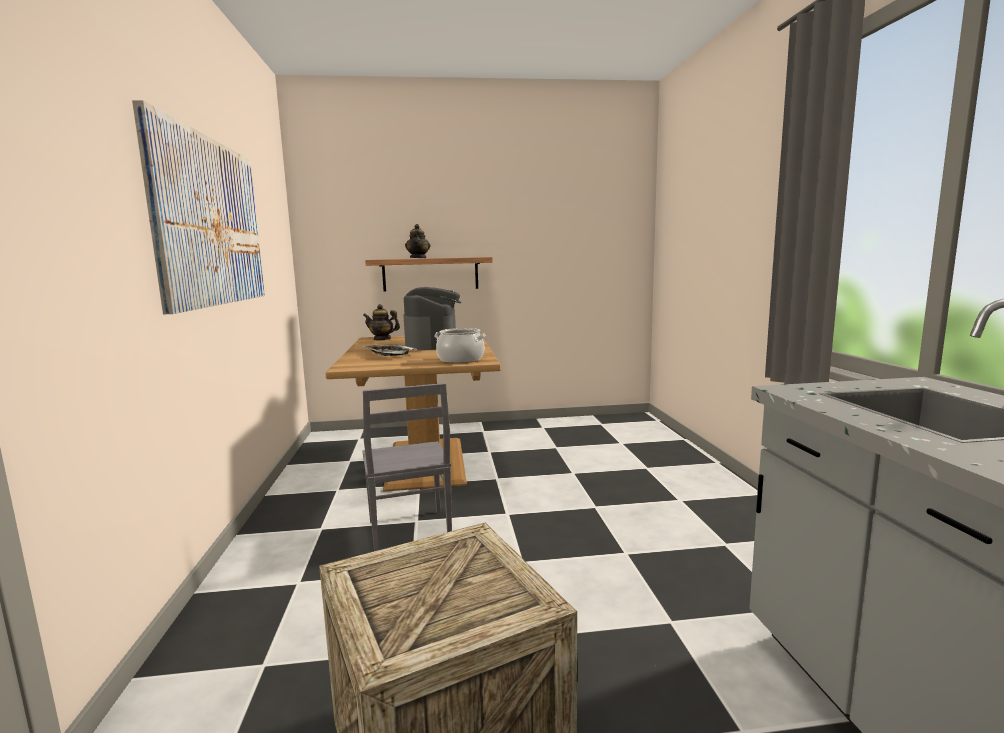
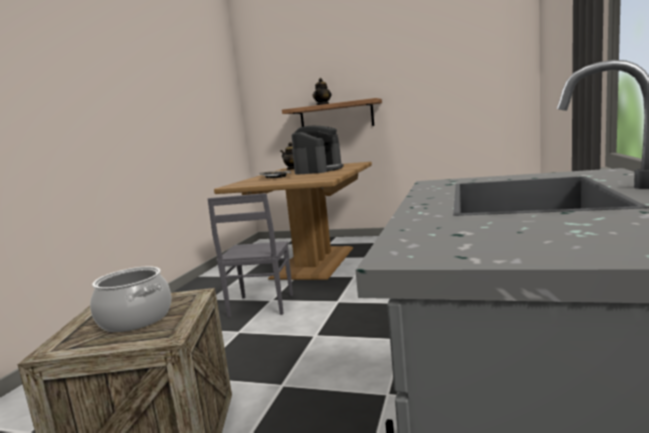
camera: 25 degrees right, 0 degrees up
picture [132,100,265,314] -> none
cooking pot [434,328,486,363] -> cooking pot moved to [90,266,171,332]

